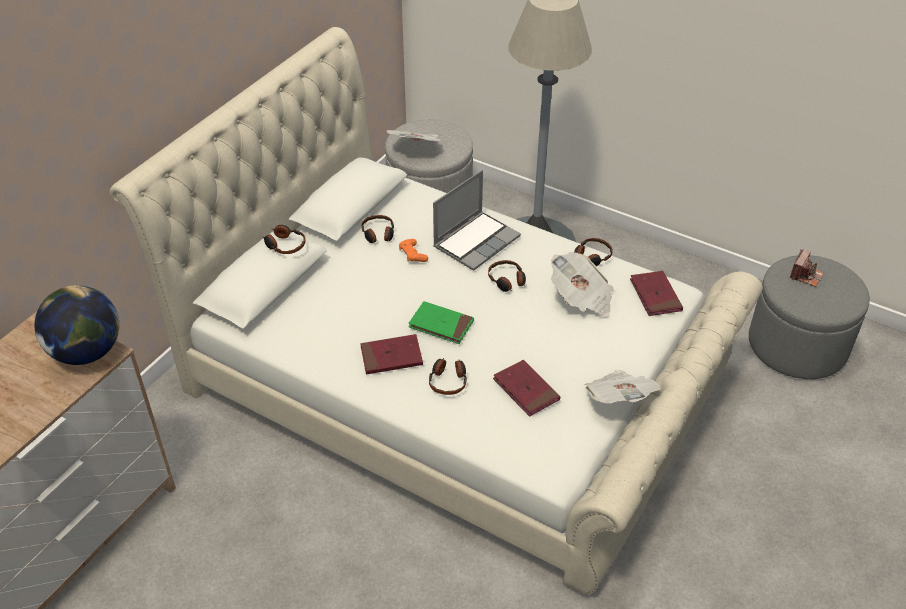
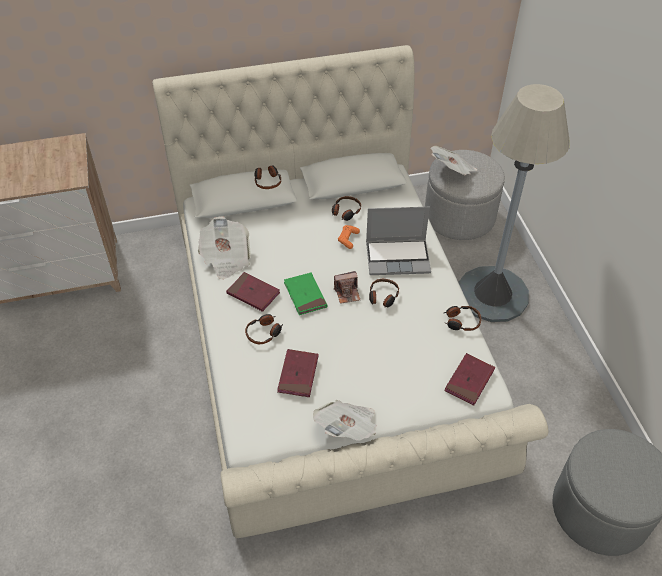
camera: 45 degrees right, 5 degrees up
globe [35,285,119,365] -> none
newspaper [551,252,613,317] -> newspaper moved to [198,216,251,280]
camera [790,249,824,287] -> camera moved to [334,271,360,304]

